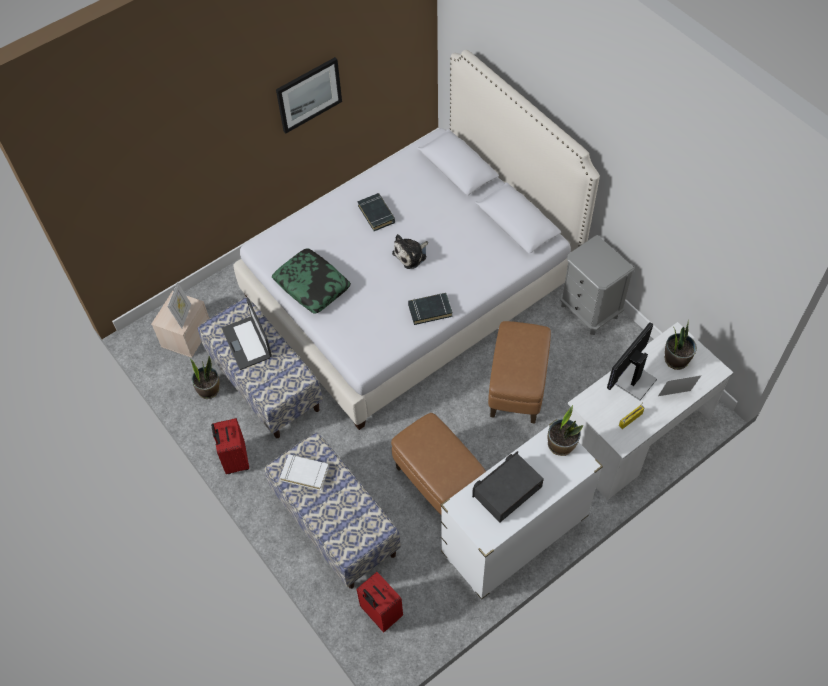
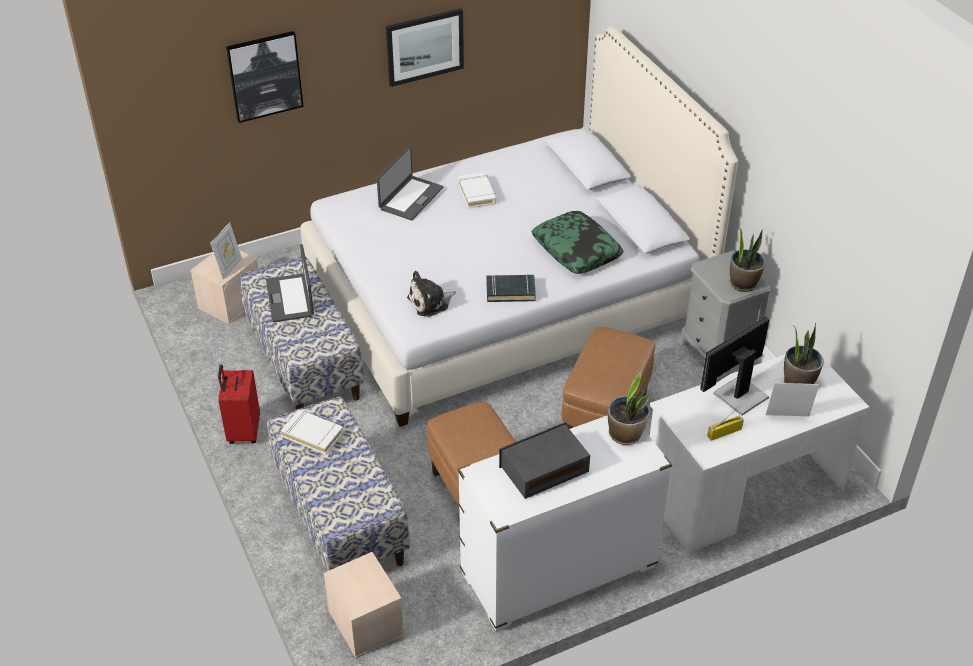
camera: 10 degrees right, 15 degrees down
potted plant [189,356,220,399] -> potted plant moved to [730,228,765,292]
pillow [272,248,351,314] -> pillow moved to [532,211,624,274]
red suitcase [357,572,403,632] -> beige storage box [323,552,404,658]
black book [358,193,395,231] -> white book [458,172,496,209]
plush toy [392,234,428,269] -> plush toy moved to [407,271,456,317]
none -> picture [226,31,303,123]
none -> laptop [377,146,443,221]

